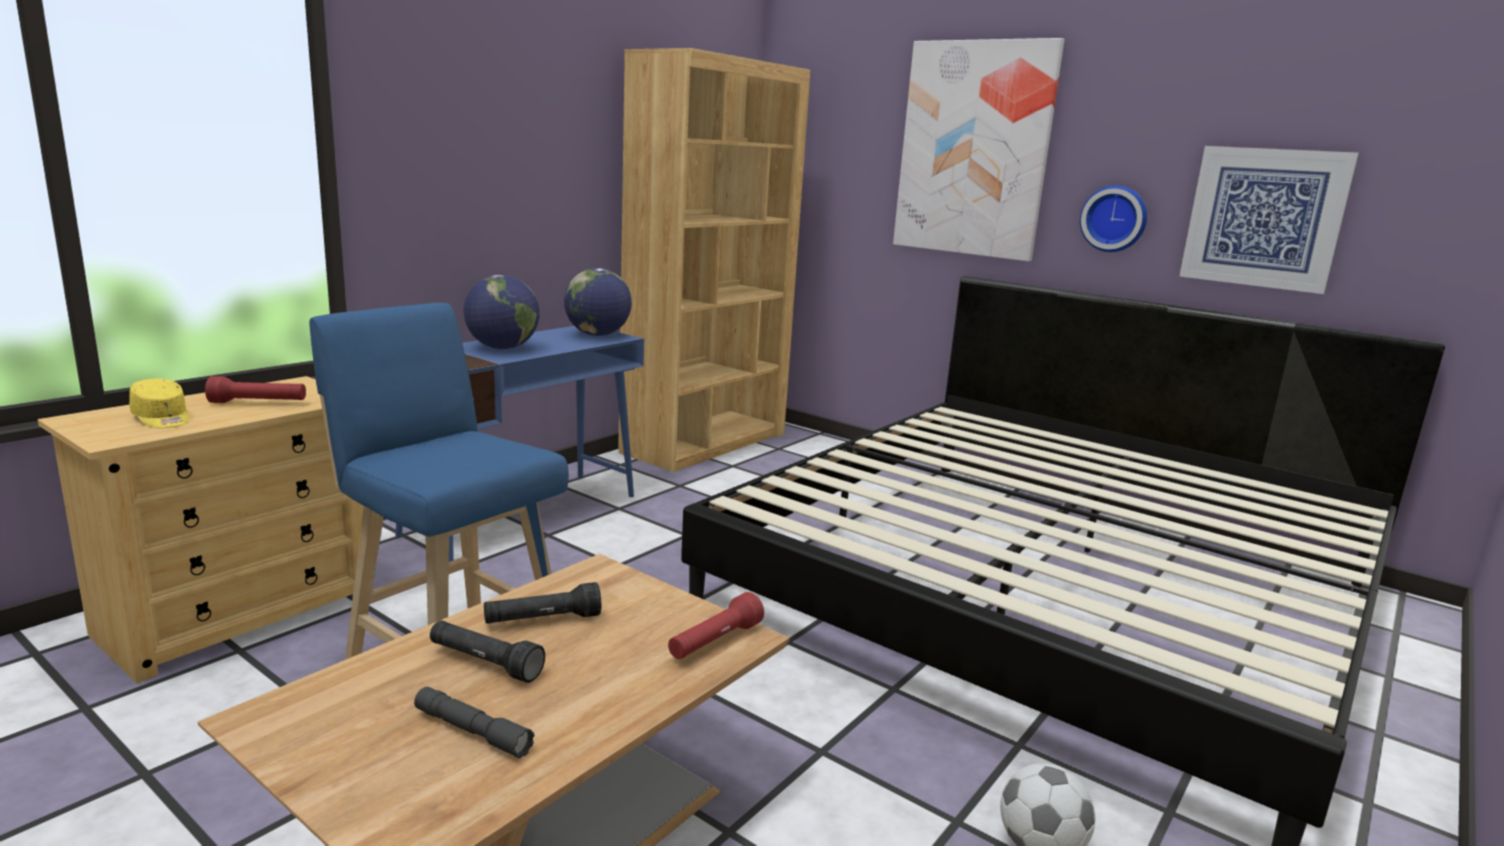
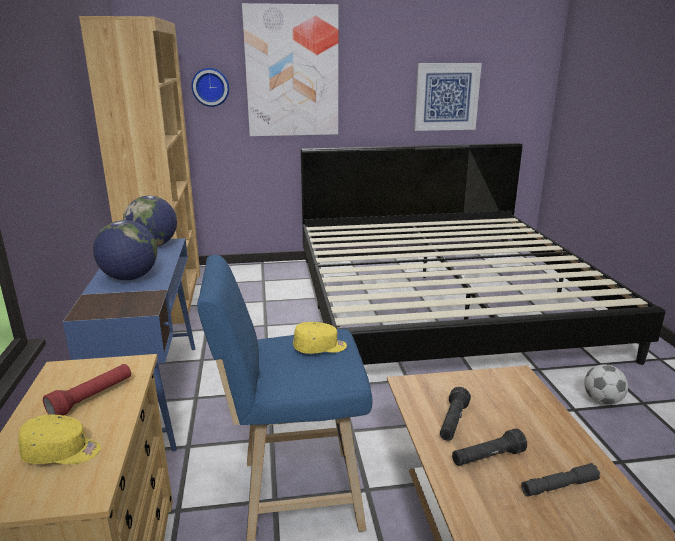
camera: 45 degrees left, 5 degrees up
red flashlight [668,592,764,659] -> none
wall clock [1080,185,1147,252] -> wall clock moved to [192,68,229,107]
none -> yellow cap [293,322,347,354]

